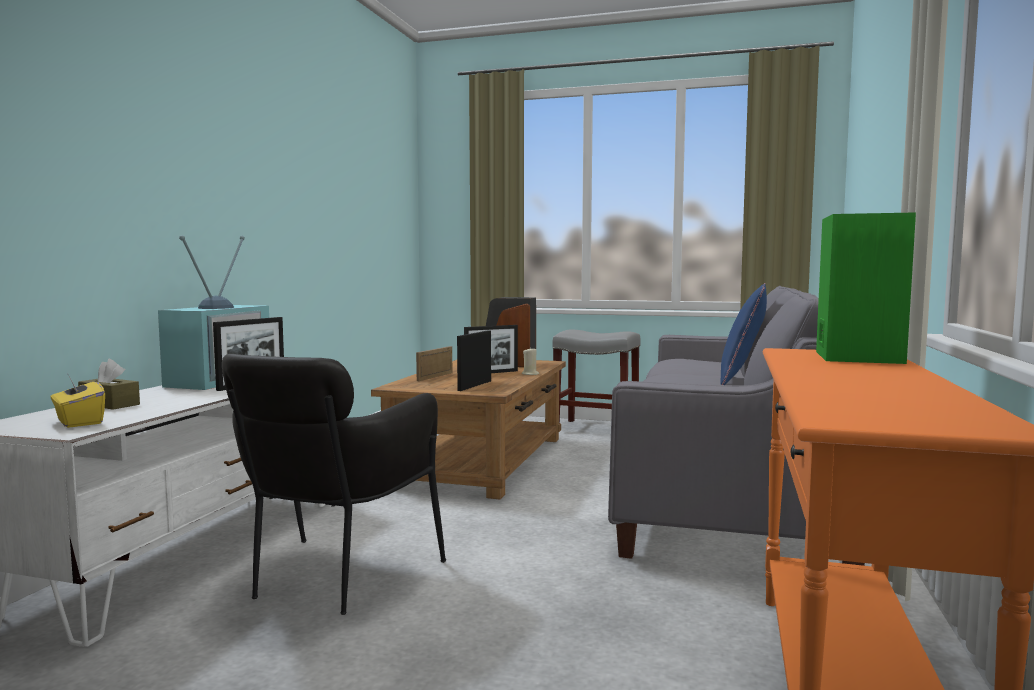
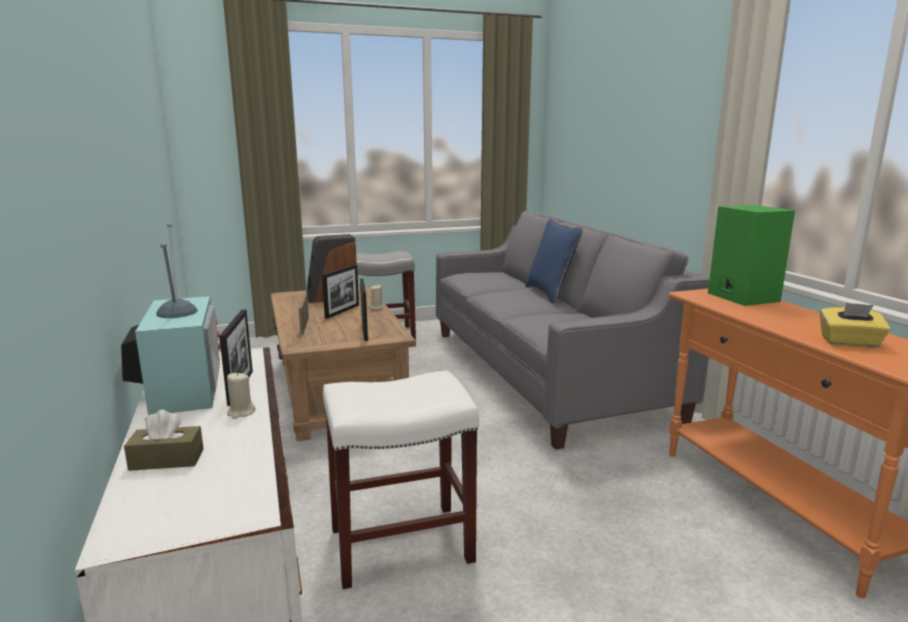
camera: 35 degrees left, 10 degrees up
yellow tissue box [51,373,105,428] -> yellow tissue box moved to [820,303,891,348]
black armchair [222,354,446,615] -> white stool [323,371,479,590]
none -> beige candle [227,372,255,419]

